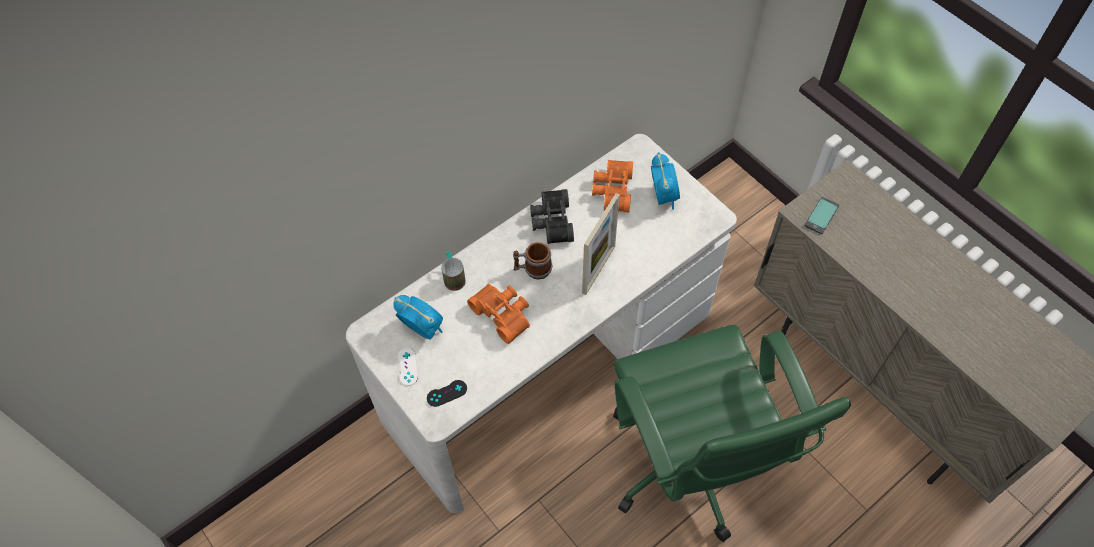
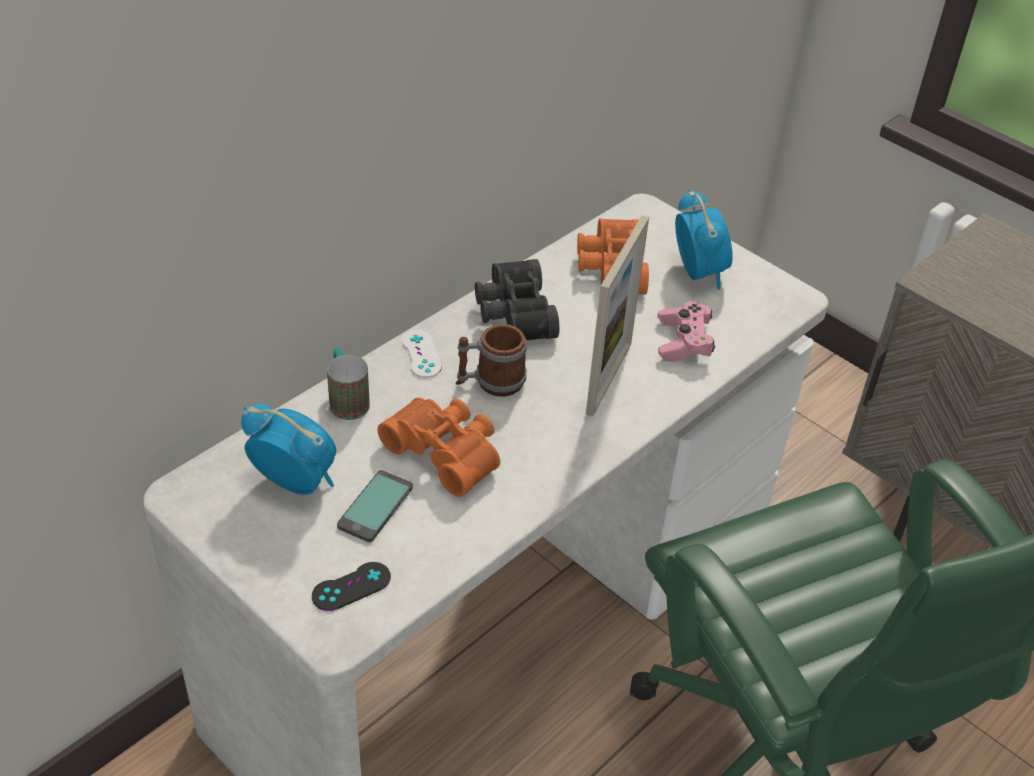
camera: 10 degrees left, 15 degrees down
white game controller [397,348,418,386] -> white game controller moved to [402,330,442,378]
phone [804,197,839,234] -> phone moved to [337,470,413,542]
none -> pink game controller [657,301,715,362]

